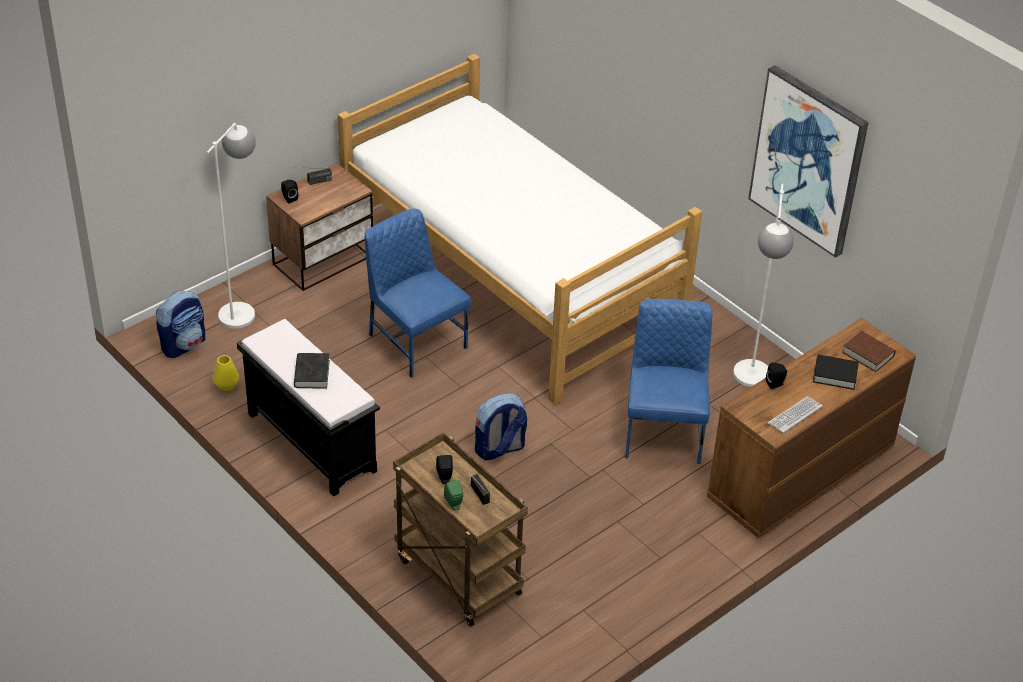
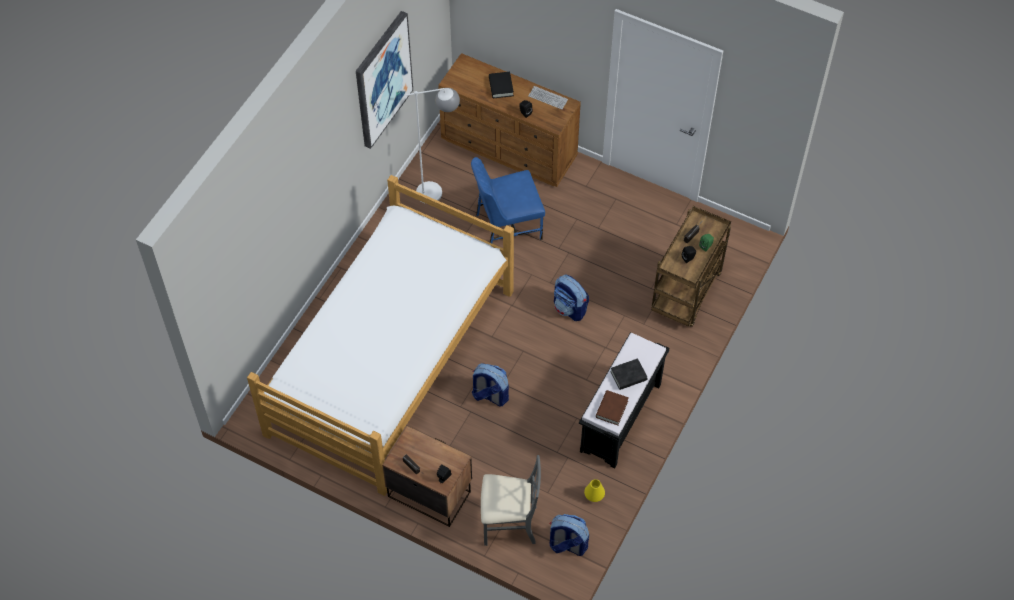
camera: 110 degrees left, 15 degrees up
white floor lamp [206,123,256,329] -> grey chair [481,455,541,546]
blue chair [365,209,471,378] -> backpack [472,363,509,407]
brown book [842,331,896,372] -> brown book moved to [596,390,629,425]

